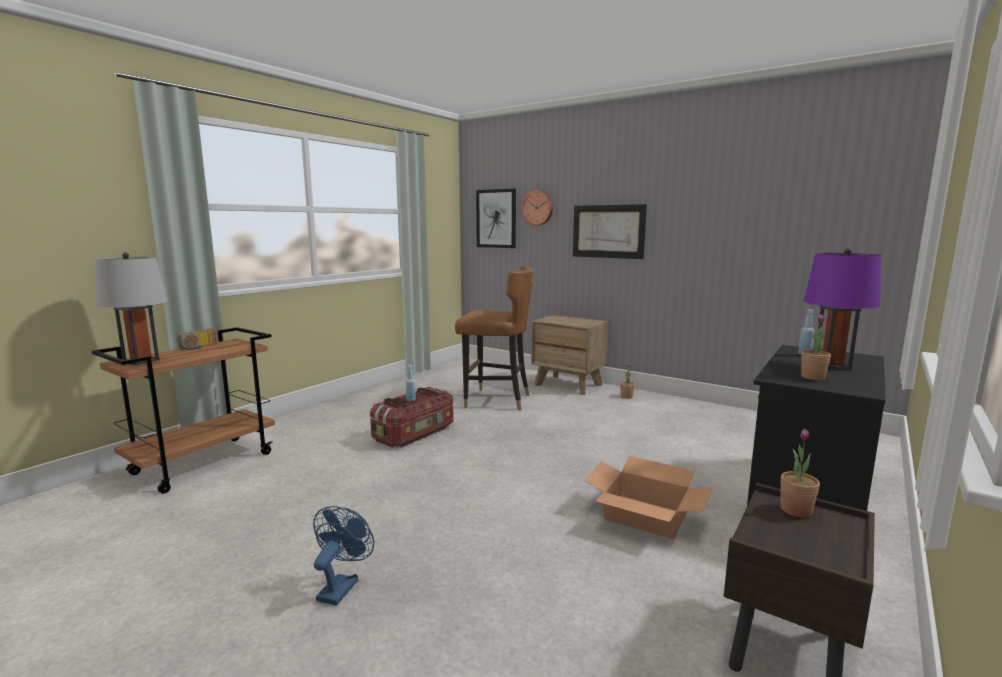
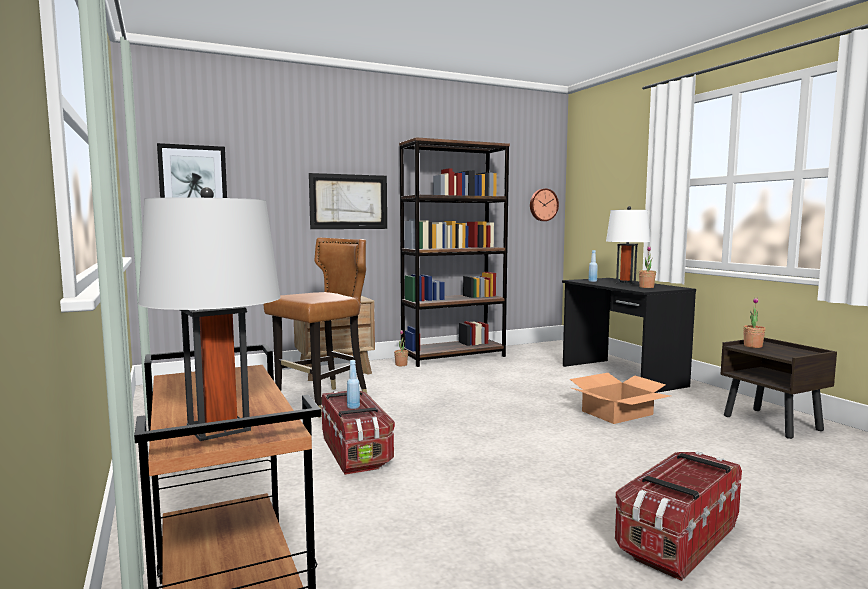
camera: 60 degrees left, 5 degrees down
radio [176,328,218,351] -> none
blue fan [313,506,374,606] -> storage box [615,451,742,581]
wall clock [522,191,553,225] -> wall clock moved to [530,189,559,221]
purple table lamp [804,248,881,370] -> white table lamp [606,206,650,285]
none -> brown bookcase [399,137,510,367]

